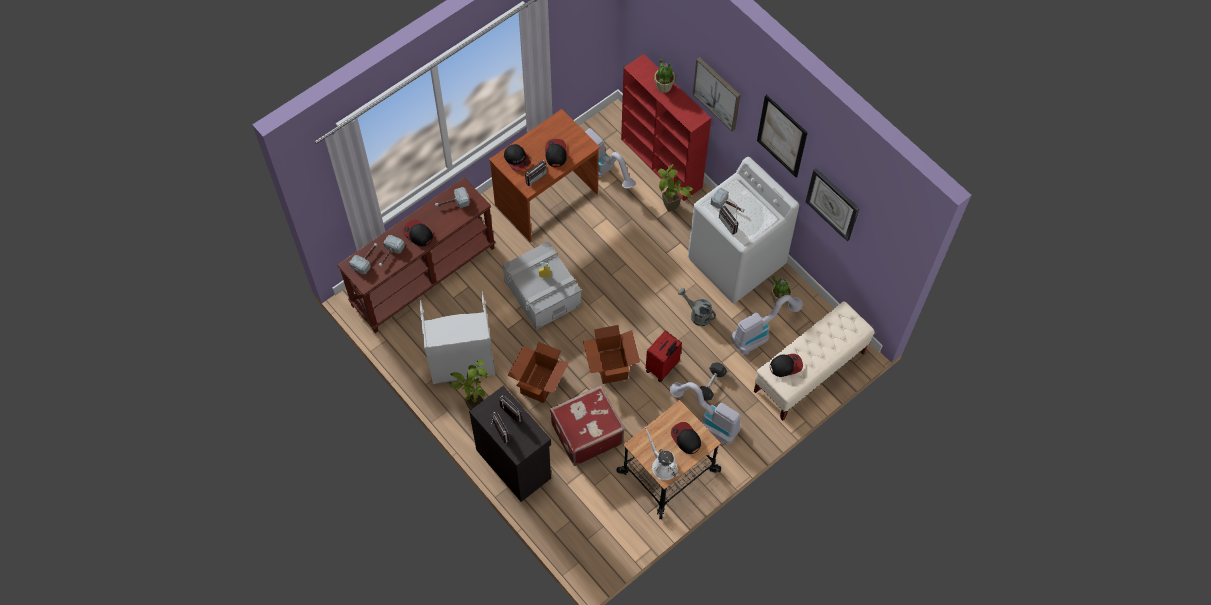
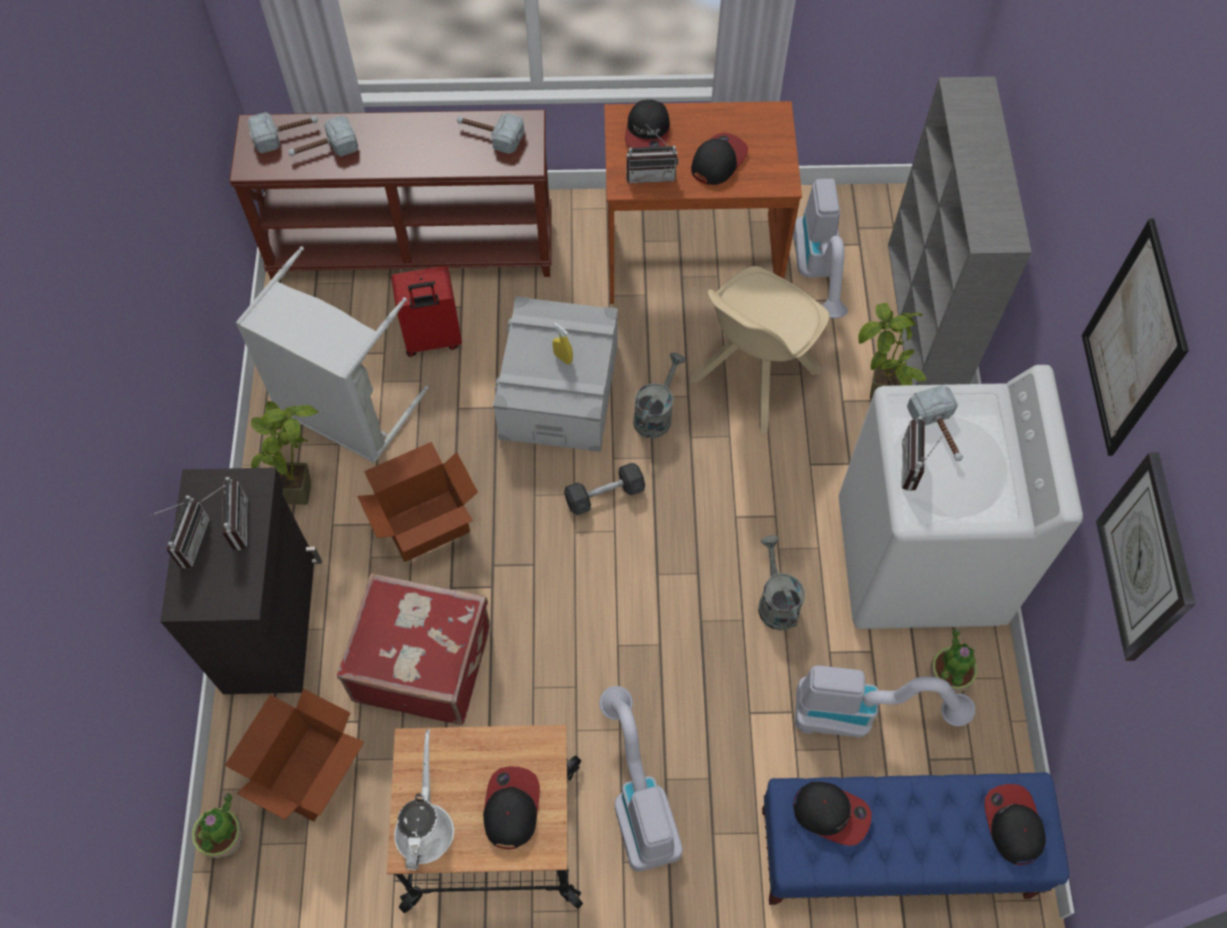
camera: 40 degrees right, 0 degrees up
cap [403,220,433,247] -> cap moved to [984,784,1046,865]
cardboard box [583,325,640,384] -> cardboard box moved to [225,689,364,822]
red bookcase [621,54,711,201] -> grey bookcase [888,77,1032,385]
red suitcase [646,330,682,382] -> red suitcase moved to [391,266,462,357]
potted plant [654,59,675,93] -> potted plant moved to [192,793,243,858]
picture [693,57,740,131] -> none
grey dumbbell [700,362,727,401] -> grey dumbbell moved to [564,463,645,515]
beige bench [754,301,875,421] -> blue bench [762,772,1069,905]
none -> grey watering can [633,352,685,438]
none -> beige chair [690,266,830,433]

